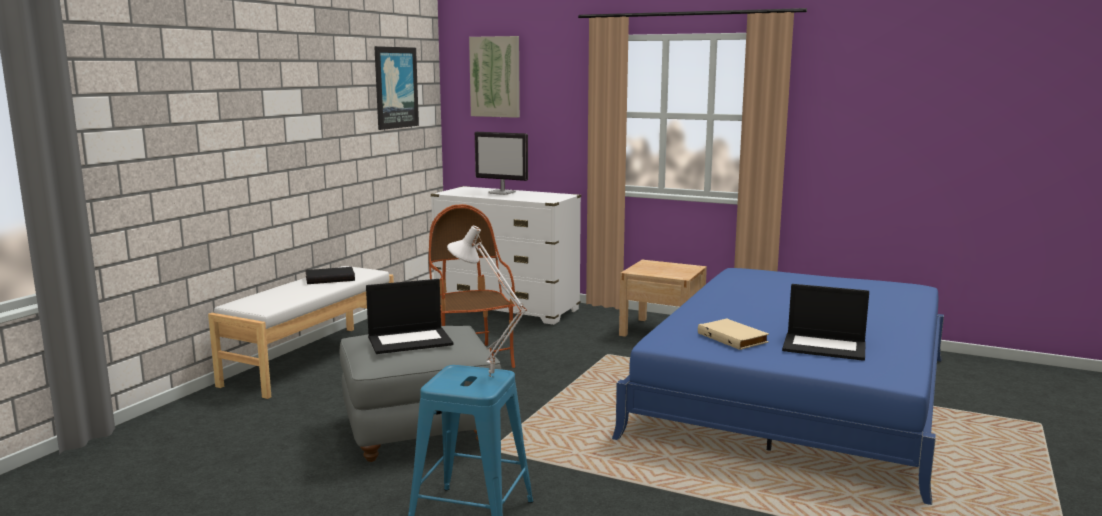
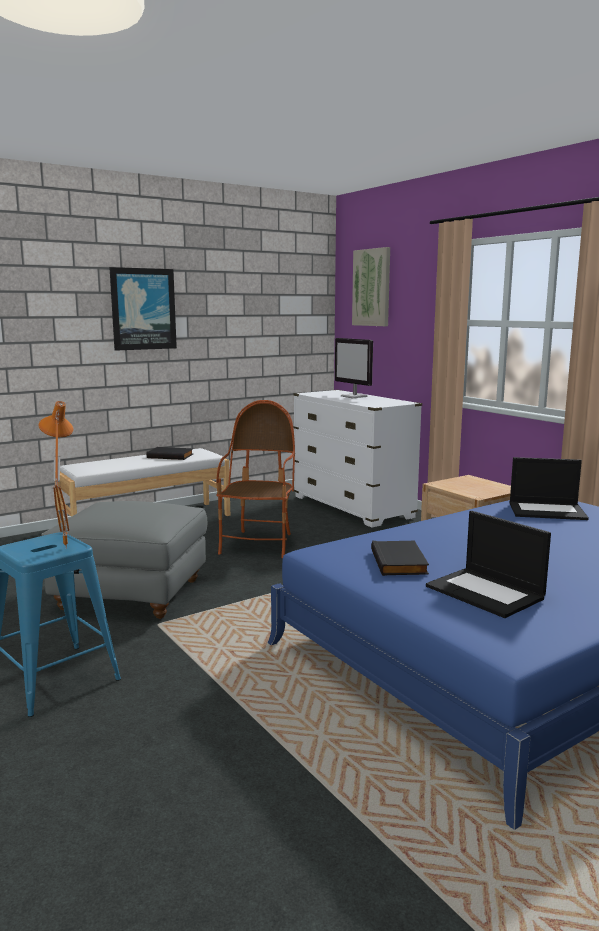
camera: 30 degrees right, 0 degrees up
laptop [366,279,453,354] -> laptop moved to [510,457,589,520]
picture [374,46,419,130] -> picture moved to [109,267,177,351]
white table lamp [447,226,527,377] -> orange table lamp [38,401,74,548]
beige book [698,319,769,350] -> black book [371,541,429,576]

